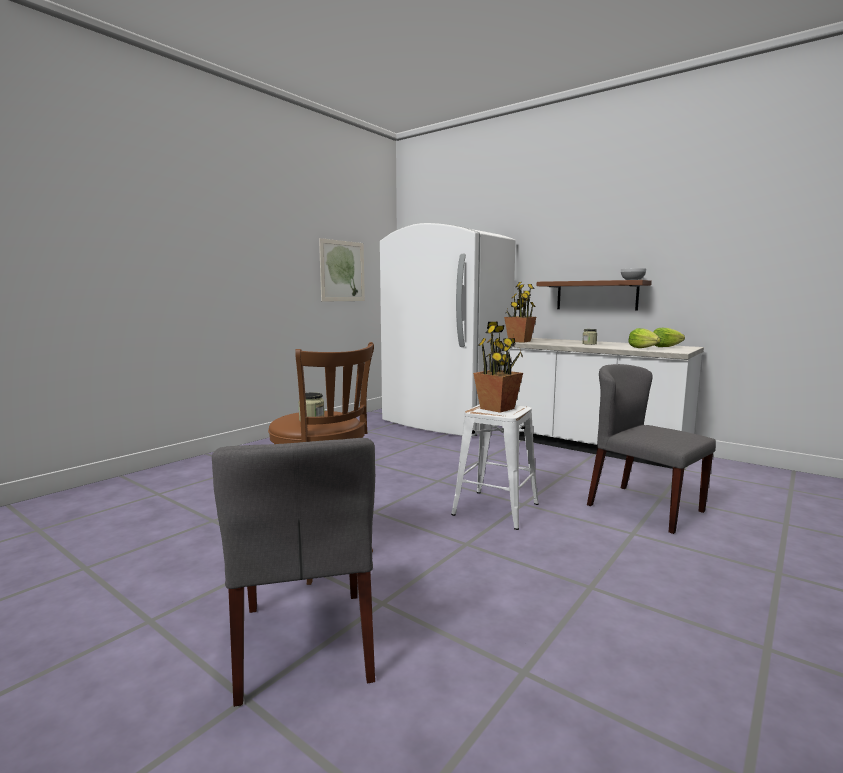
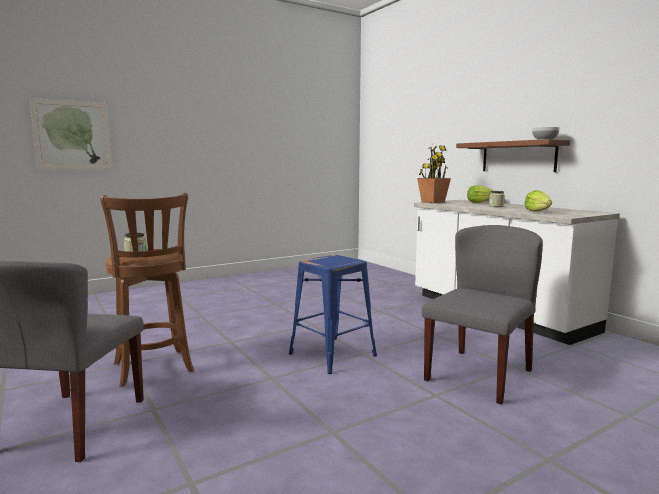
camera: 20 degrees right, 0 degrees up
picture [319,238,365,302] -> picture moved to [30,98,112,170]
white fridge [380,223,516,437] -> none
white stool [451,404,539,530] -> blue stool [289,255,377,374]
potted plant [473,322,523,413] -> none
grey chair [587,364,716,534] -> grey chair turned 60 degrees clockwise [422,225,543,405]
lettuce [653,328,685,347] -> lettuce moved to [467,185,494,203]

